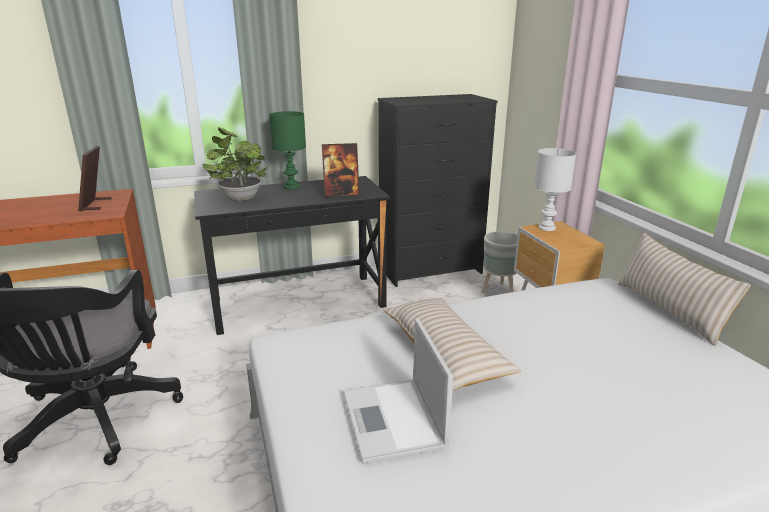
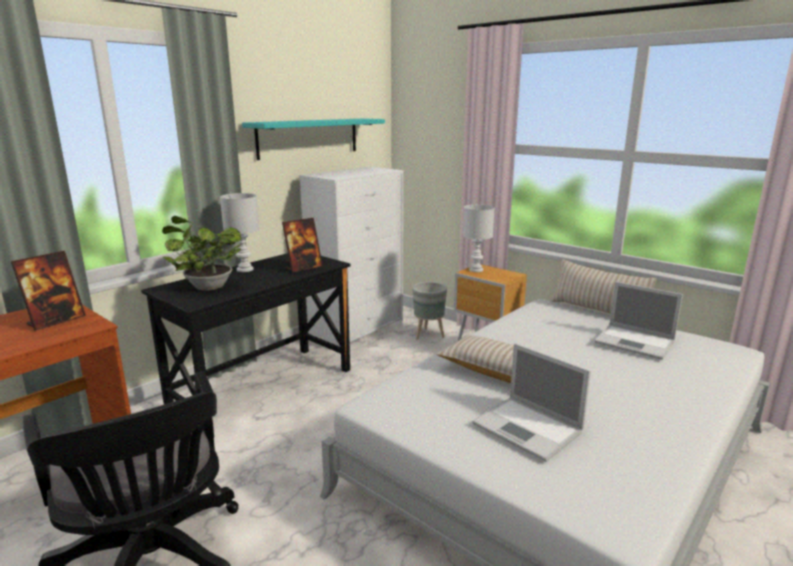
camera: 30 degrees left, 5 degrees down
picture frame [78,146,111,212] -> picture frame turned 105 degrees counterclockwise [11,251,86,331]
green table lamp [269,111,306,189] -> white table lamp [220,193,259,272]
black dresser [378,94,497,287] -> white dresser [299,167,404,347]
none -> turquoise shelf [242,119,385,160]
none -> laptop [594,282,683,360]

